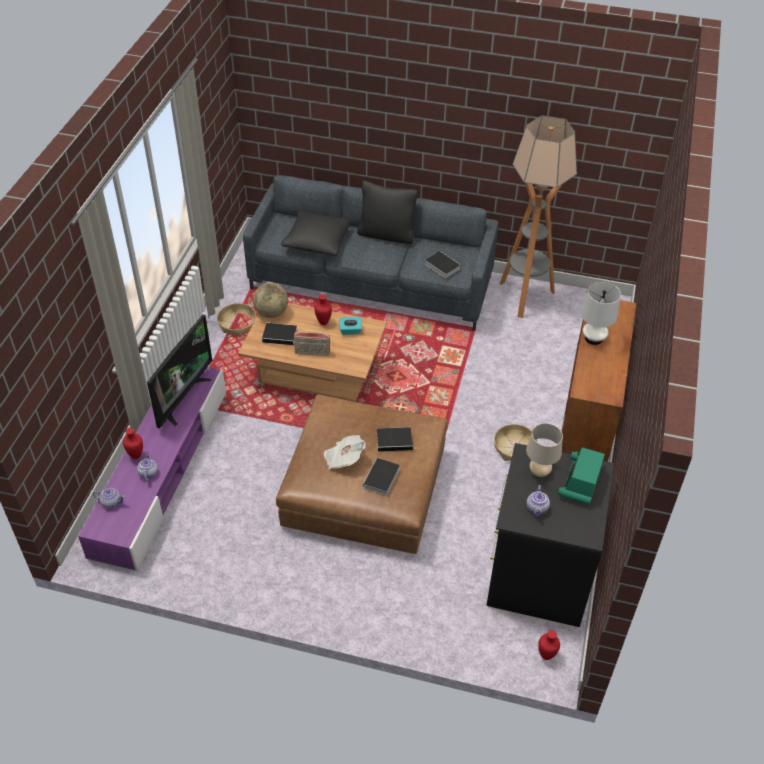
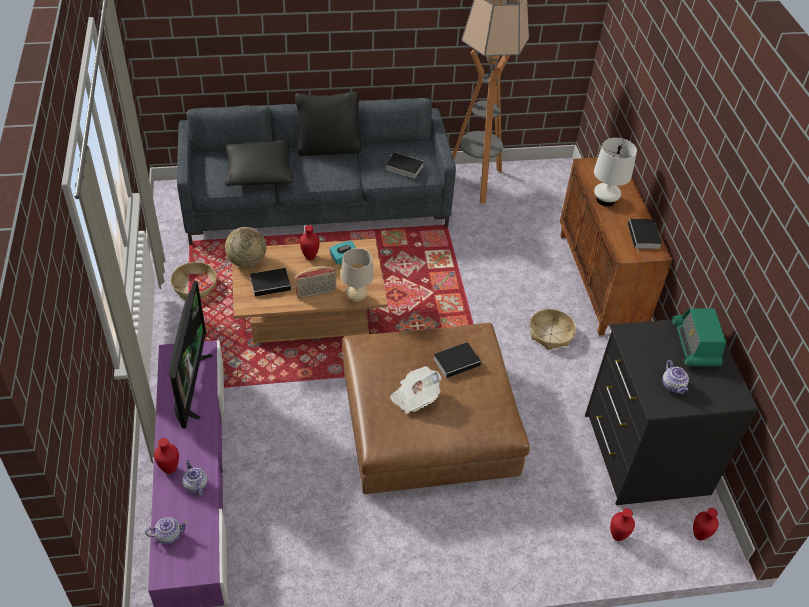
camera: 25 degrees left, 0 degrees up
book [362,458,400,495] -> book moved to [628,219,662,253]
beige table lamp [526,423,563,477] -> beige table lamp moved to [341,248,374,302]
none -> red vase [610,508,635,541]

